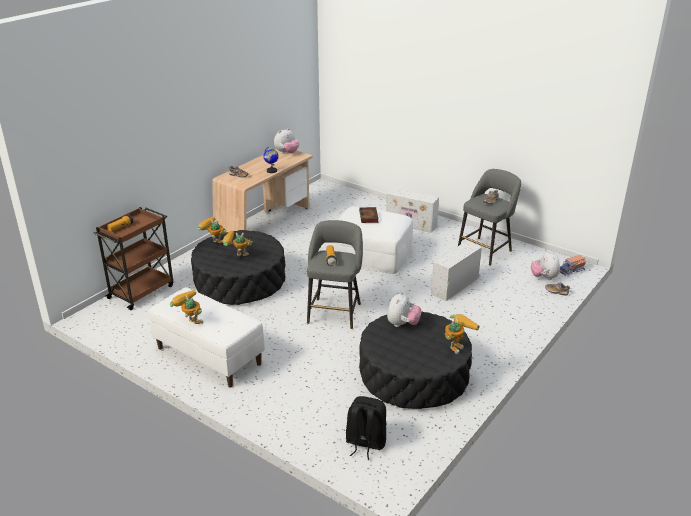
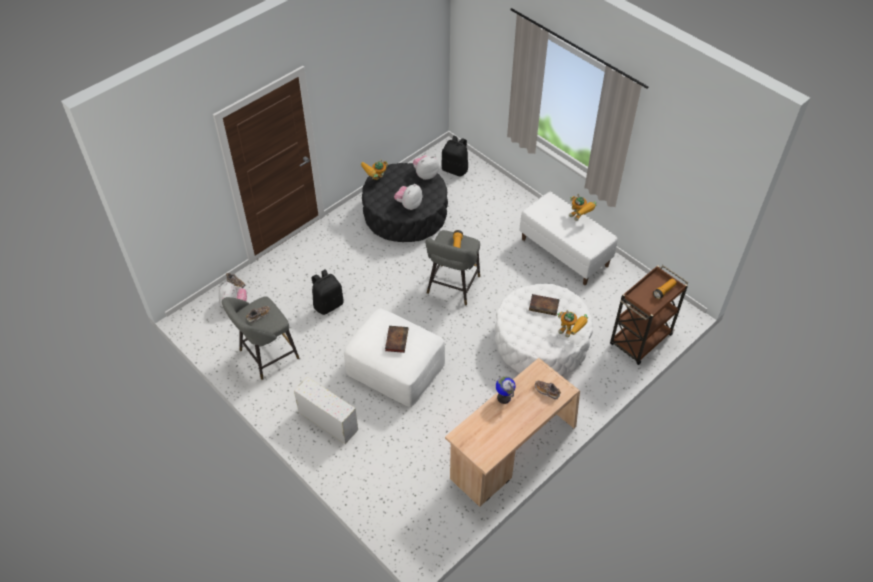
camera: 170 degrees left, 20 degrees up
black ottoman [191,230,285,305] -> white ottoman [495,284,593,376]
toy robot [222,230,253,256] -> book [529,294,560,316]
plush toy [274,128,299,154] -> plush toy moved to [413,155,439,180]
white storage box [431,241,482,301] -> black backpack [312,269,344,315]
toy truck [560,255,586,276] -> none

